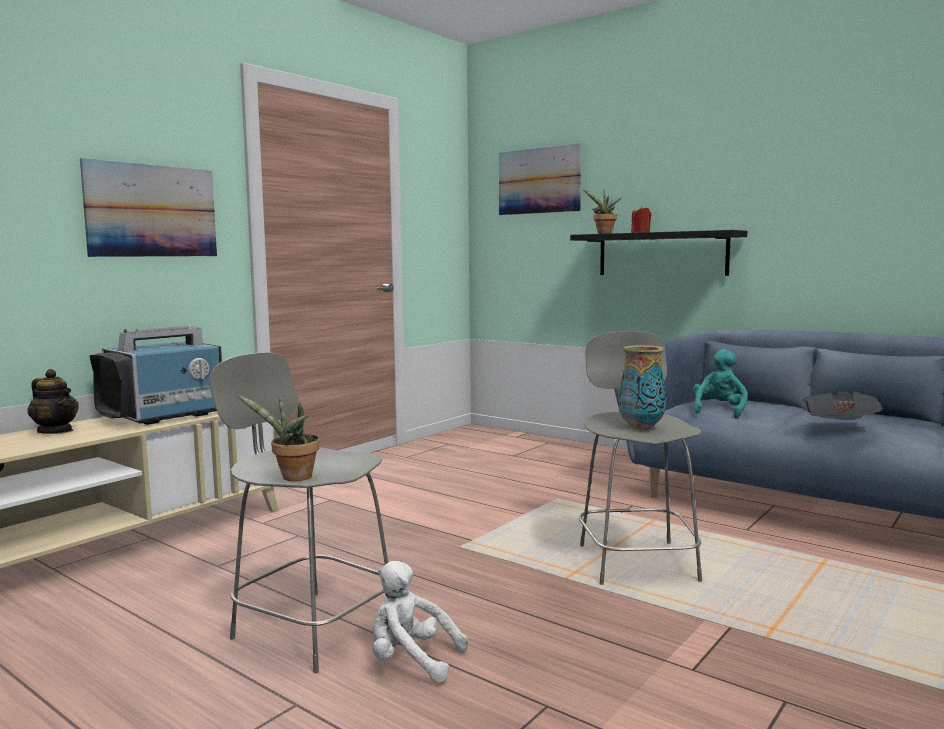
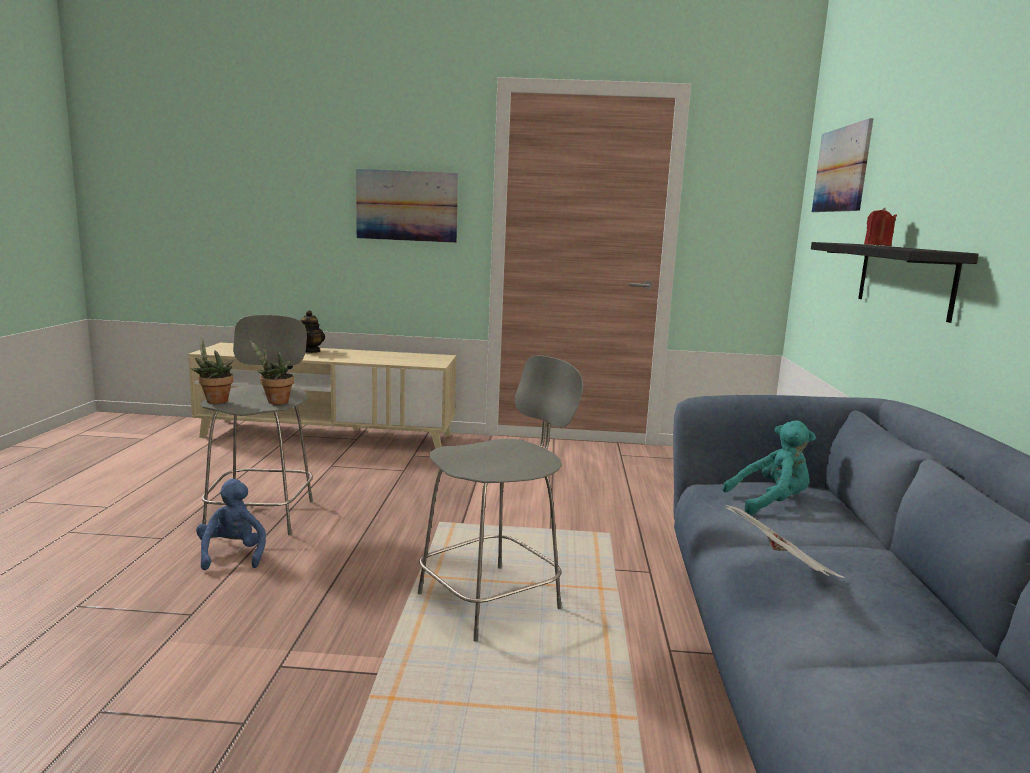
camera: 55 degrees right, 5 degrees up
television [90,325,222,425] -> none
white plush toy [373,561,468,682] -> blue plush toy [196,479,266,570]
potted plant [584,190,622,234] -> potted plant moved to [250,340,294,404]
vase [619,345,666,430] -> none

